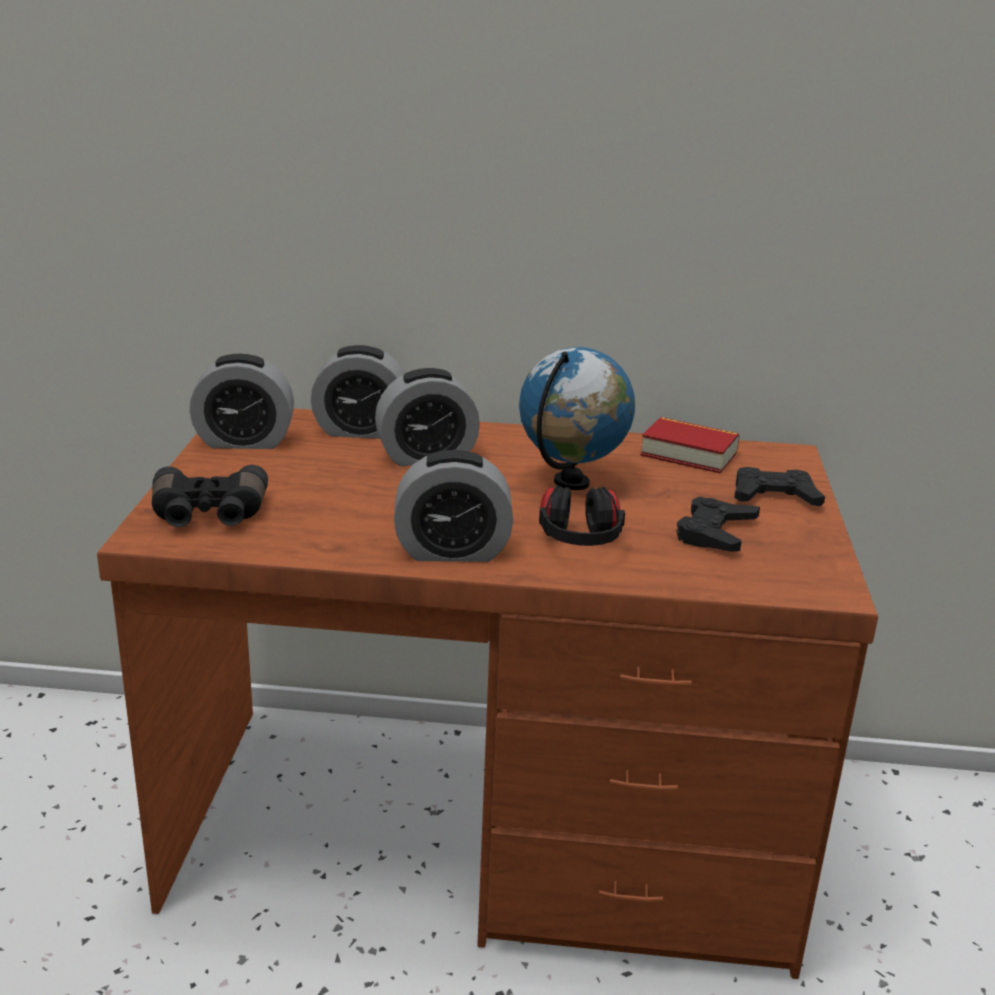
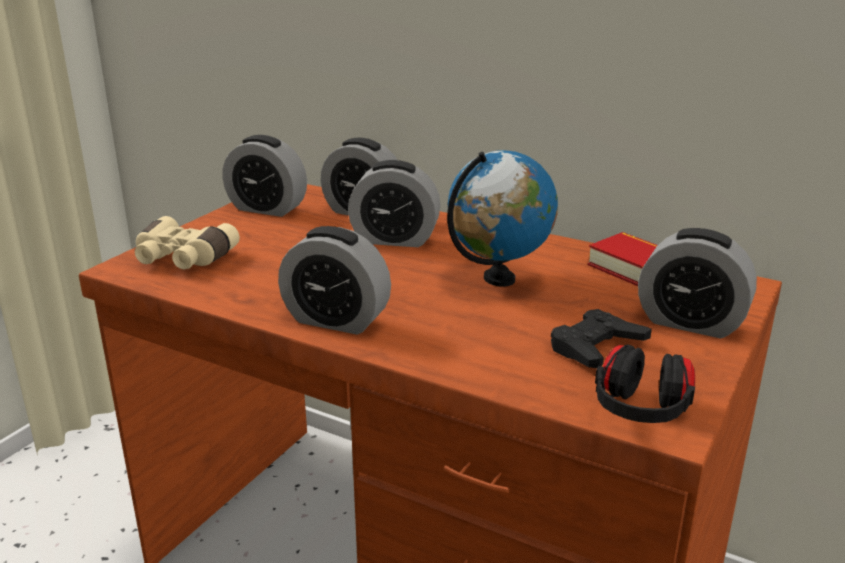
camera: 25 degrees right, 0 degrees up
black binoculars [152,465,268,527] -> beige binoculars [135,216,240,269]
black headphones [539,486,625,546] -> black headphones moved to [595,344,695,423]
black game controller [734,467,825,506] -> alarm clock [638,228,757,338]

